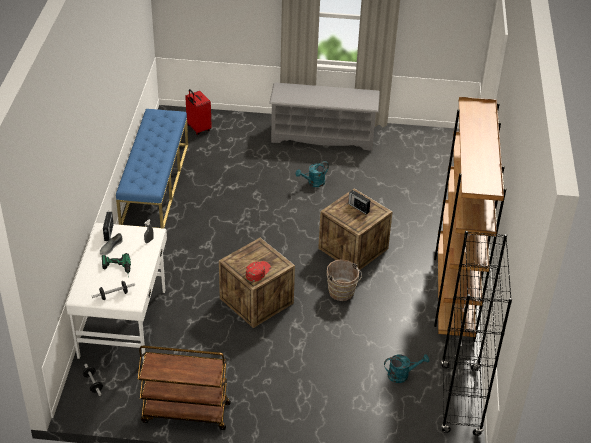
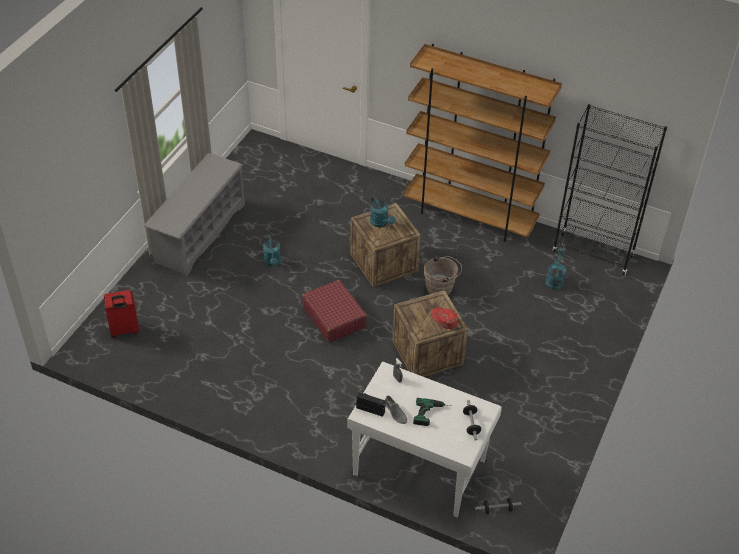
camera: 70 degrees left, 5 degrees up
blue bench [116,109,188,229] -> none
brown cart [138,346,231,430] -> none
radio [348,190,370,214] -> turquoise watering can [370,196,395,227]
none -> red suitcase [302,280,367,343]

